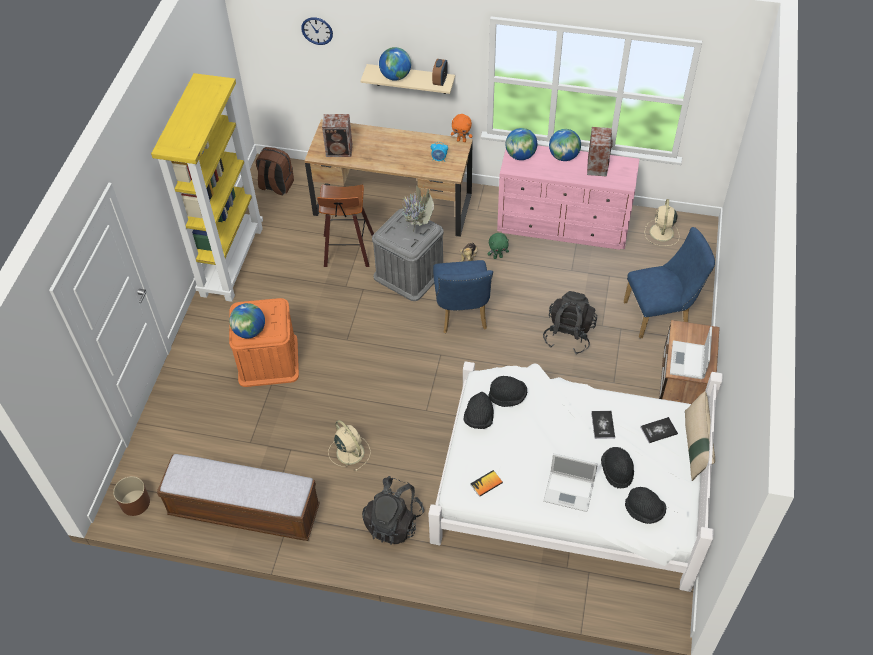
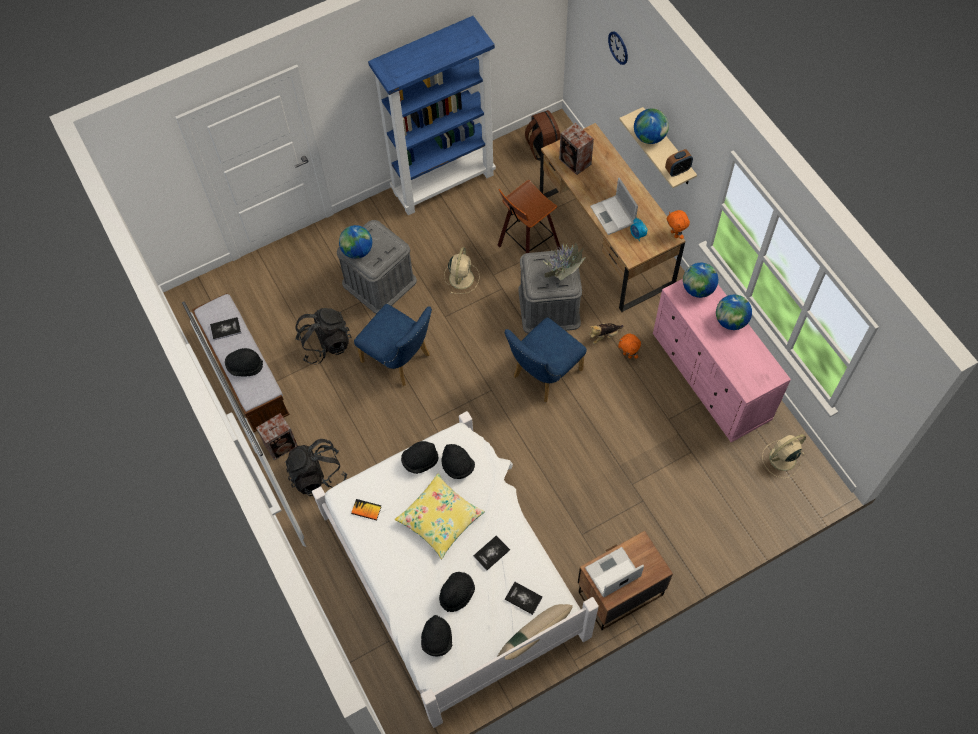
camera: 50 degrees right, 10 degrees up
brown planter [113,476,150,516] -> none
yellow bookcase [151,73,263,302] -> blue bookcase [368,16,496,215]
orange storage box [229,298,299,387] -> grey storage box [337,220,417,314]
beige fan [328,420,371,471] -> beige fan moved to [444,247,480,294]
green plush toy [487,233,509,259] -> orange plush toy [618,334,641,359]
black backpack [543,291,597,354] -> black backpack moved to [295,308,351,365]
laptop [543,453,598,512] -> laptop moved to [590,178,638,235]
speaker [587,127,613,176] -> speaker moved to [256,413,298,461]
blue chair [624,227,715,339] -> blue chair moved to [354,304,432,386]
none -> book [210,317,241,340]
none -> black hat [225,348,263,377]
none -> yellow pillow [395,473,485,559]

